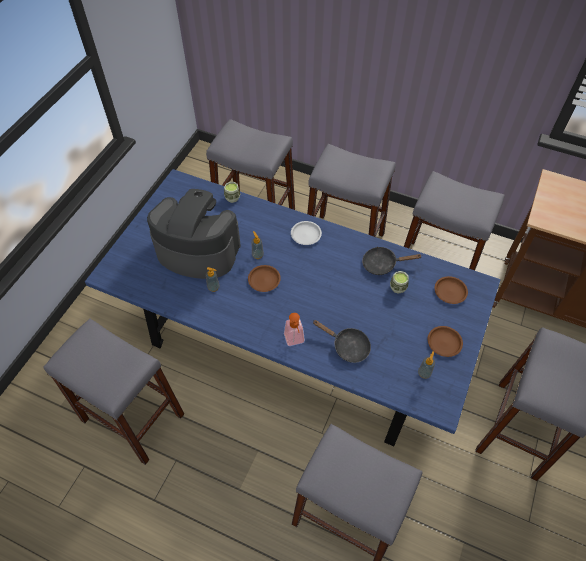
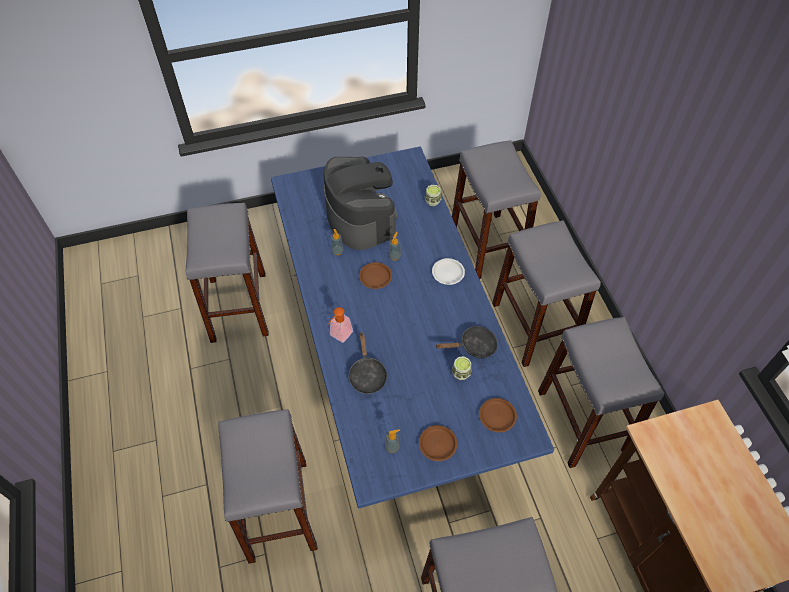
camera: 50 degrees right, 0 degrees up
black frying pan [362,247,421,275] -> black frying pan turned 120 degrees clockwise [435,326,498,358]

